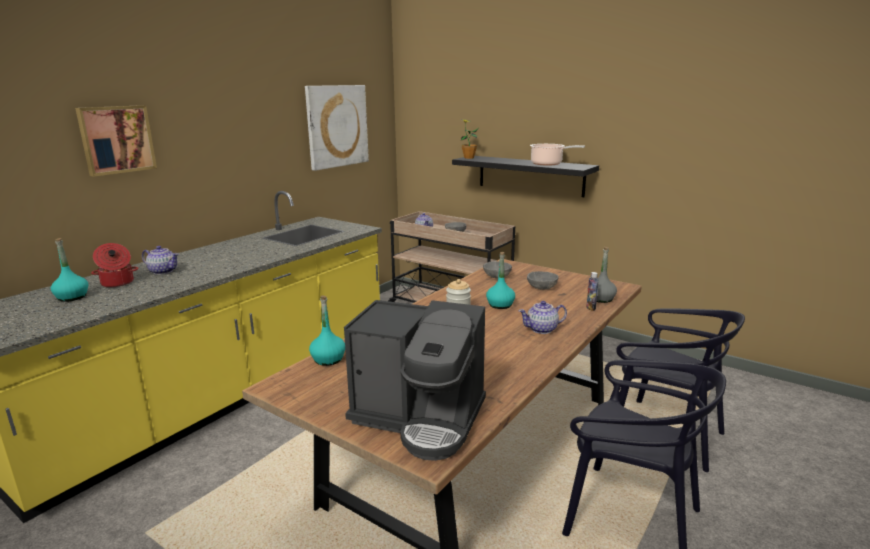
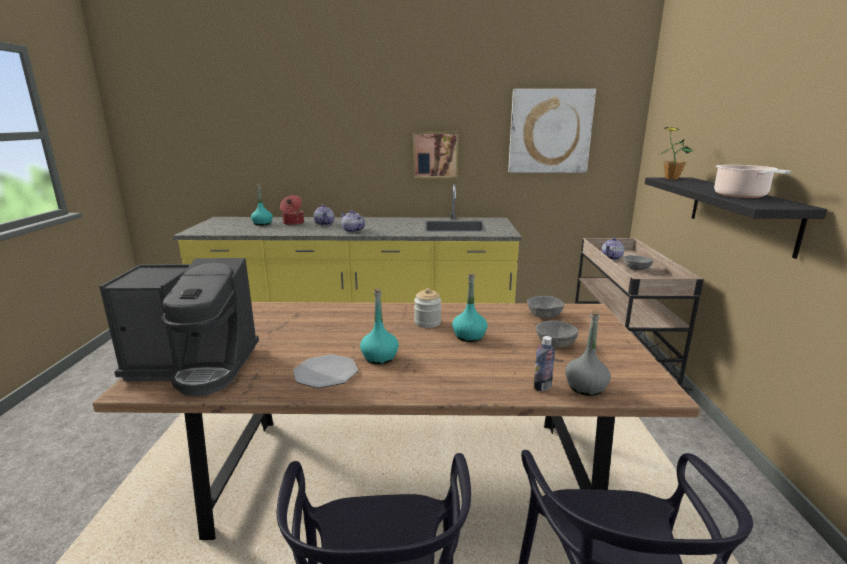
camera: 55 degrees right, 0 degrees up
picture [75,105,157,177] -> picture moved to [413,132,459,178]
turquoise bottle [309,296,345,366] -> turquoise bottle moved to [360,288,399,364]
coffee machine [344,300,486,461] -> coffee machine turned 75 degrees counterclockwise [99,258,259,396]
teapot [519,301,567,334] -> teapot moved to [340,210,365,233]
none -> plate [293,354,358,388]

